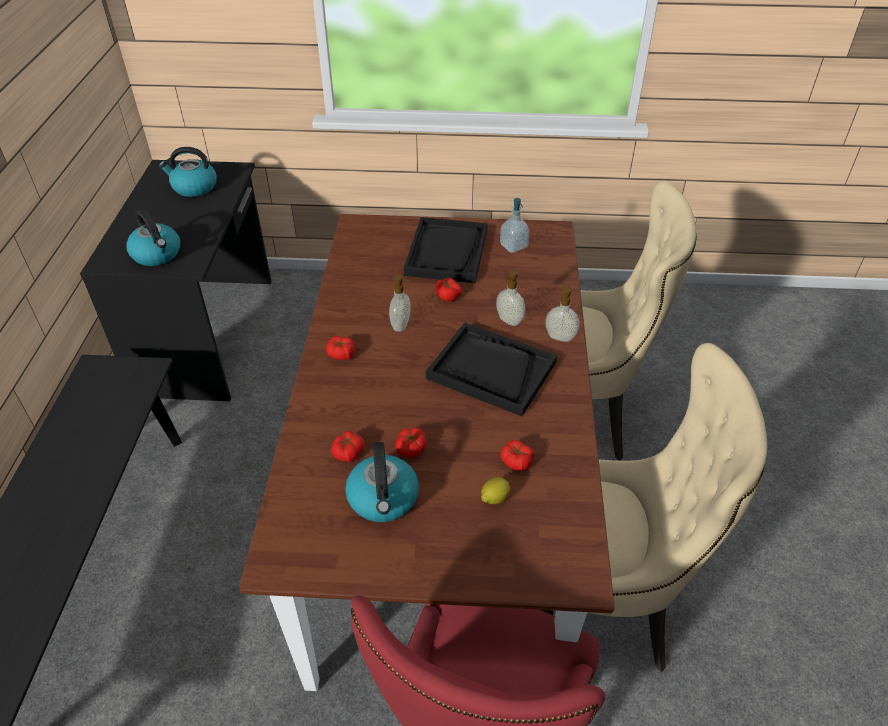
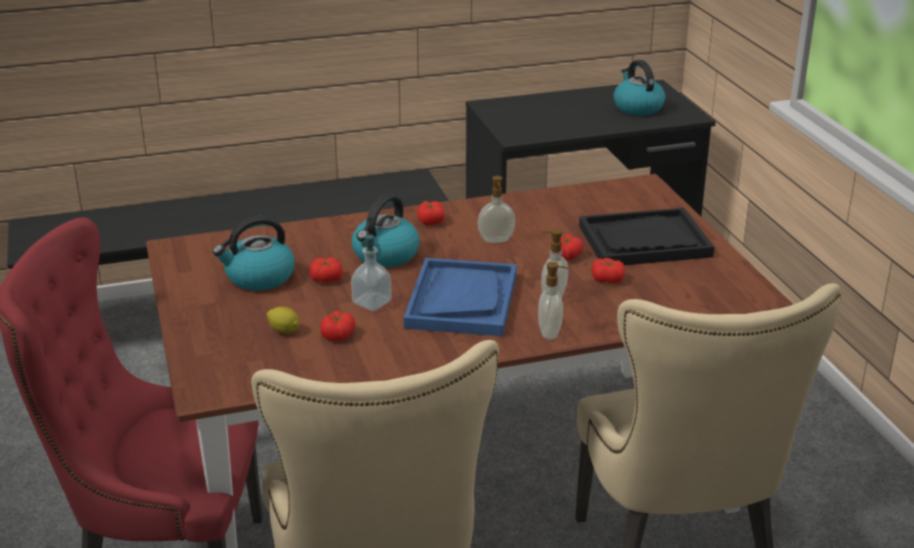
camera: 70 degrees right, 15 degrees down
kettle [126,209,180,266] -> kettle moved to [352,194,420,268]
tomato [331,431,365,462] -> tomato moved to [591,258,625,283]
black tray [426,323,557,416] -> blue tray [404,258,517,336]
soap dispenser [500,198,530,253] -> soap dispenser moved to [351,234,392,311]

